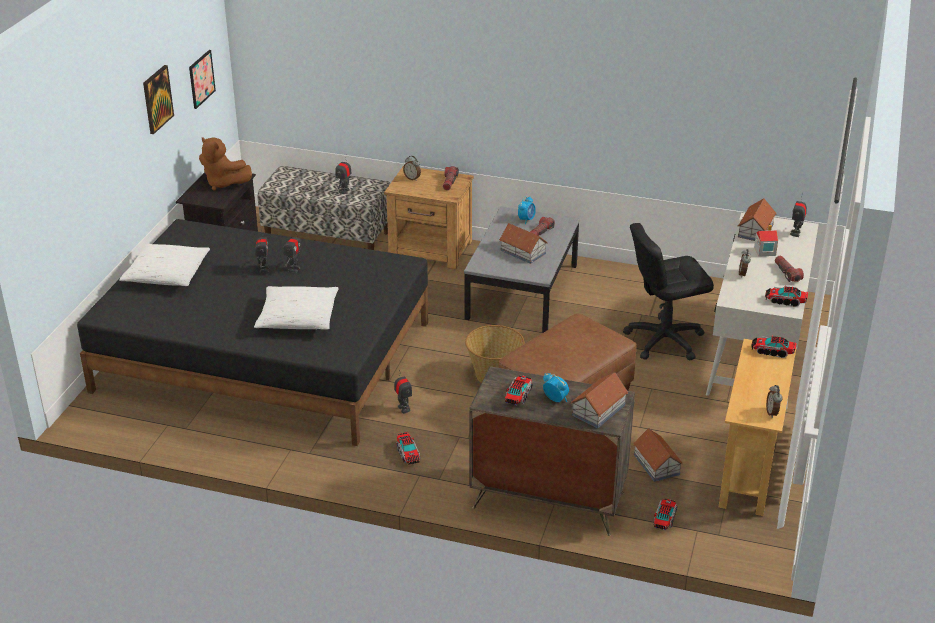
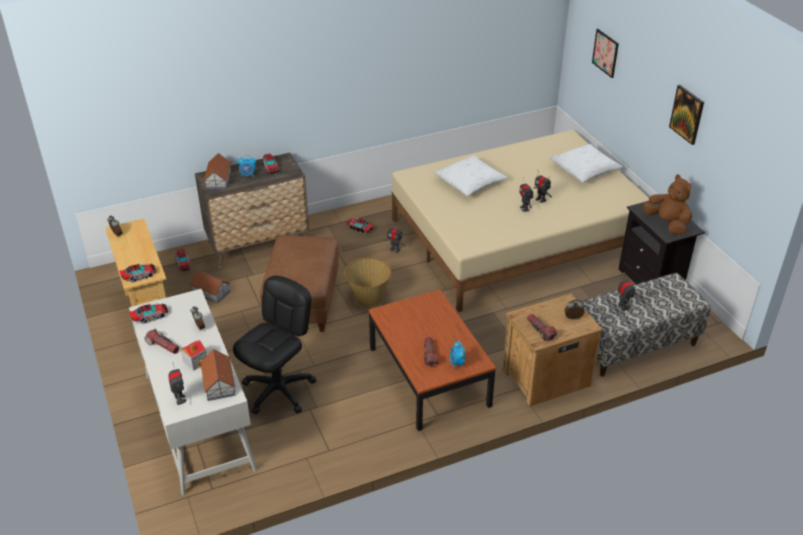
camera: 140 degrees right, 5 degrees up
black bed [77,219,428,446] -> beige bed [392,130,649,312]
picture [189,50,216,109] -> picture moved to [592,29,619,78]
brown plush toy [199,137,252,191] -> brown plush toy turned 60 degrees clockwise [643,175,692,235]
grey coffee table [464,207,580,333] -> brown coffee table [369,289,496,431]
toy house [499,223,547,264] -> none

